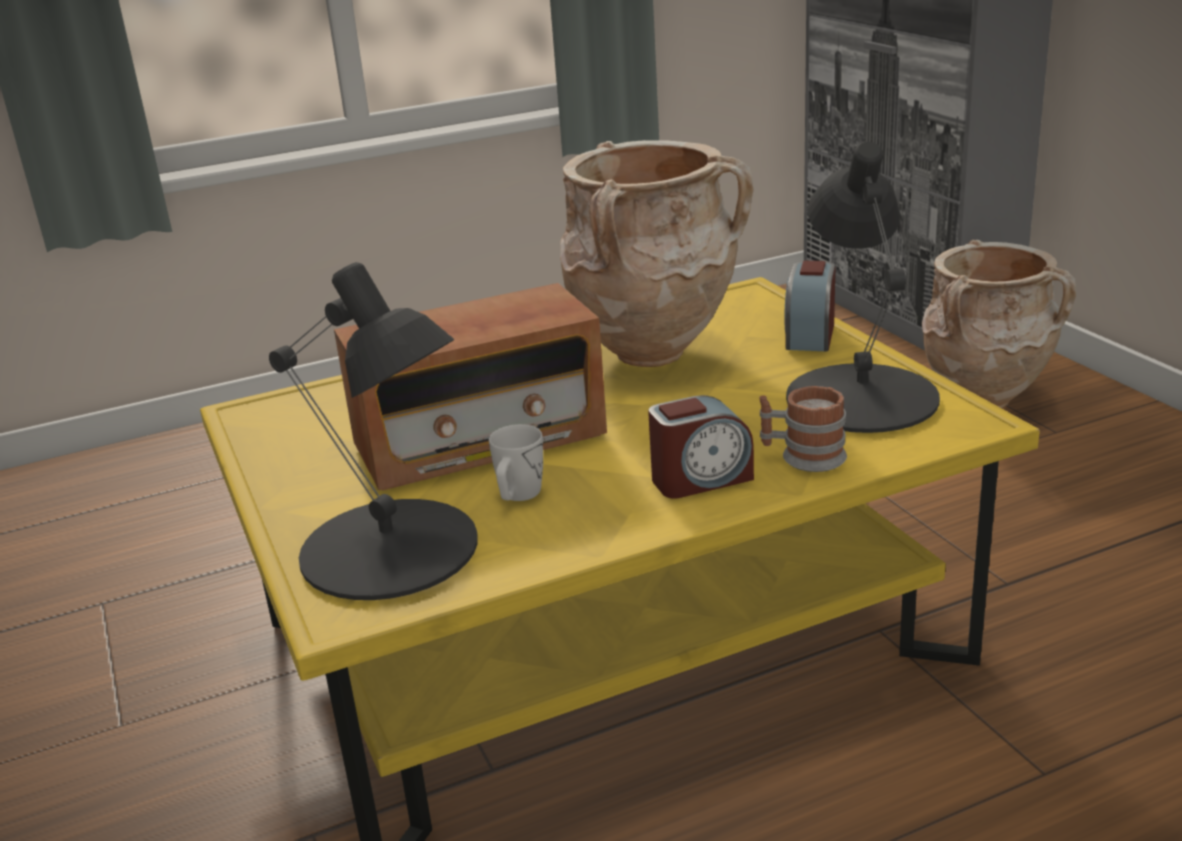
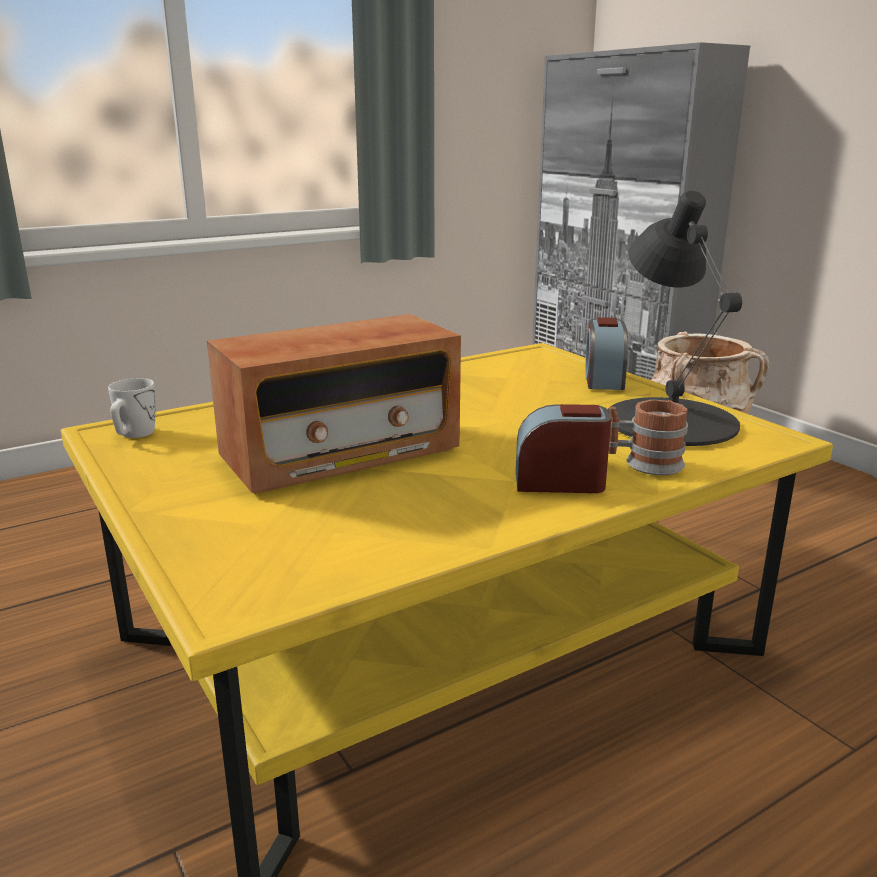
camera: 10 degrees left, 5 degrees down
black table lamp [269,262,478,600] -> none
white mug [489,424,543,501] -> white mug moved to [108,378,156,438]
beige vase [560,140,753,367] -> none
alarm clock [648,395,754,499] -> alarm clock turned 150 degrees counterclockwise [516,404,611,493]

